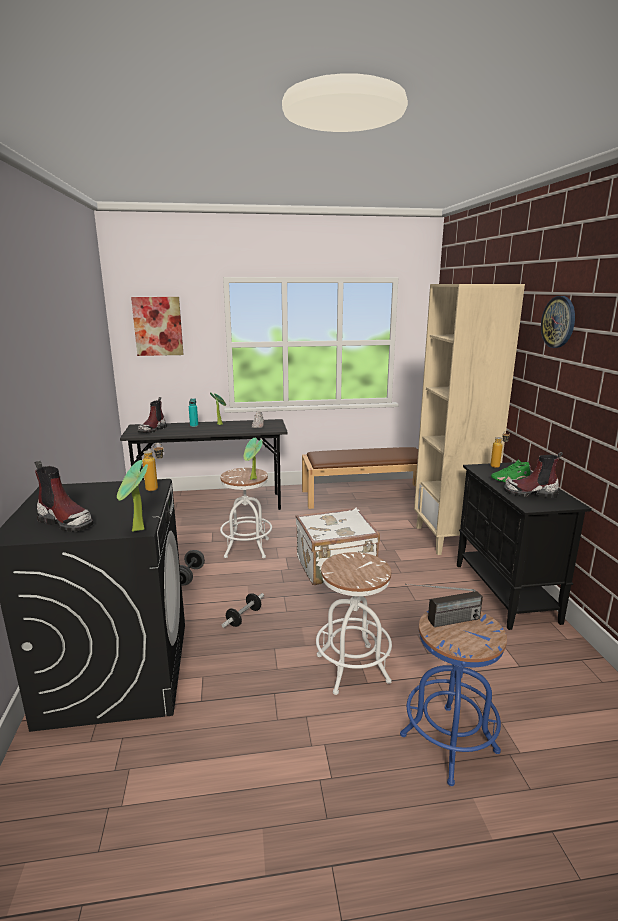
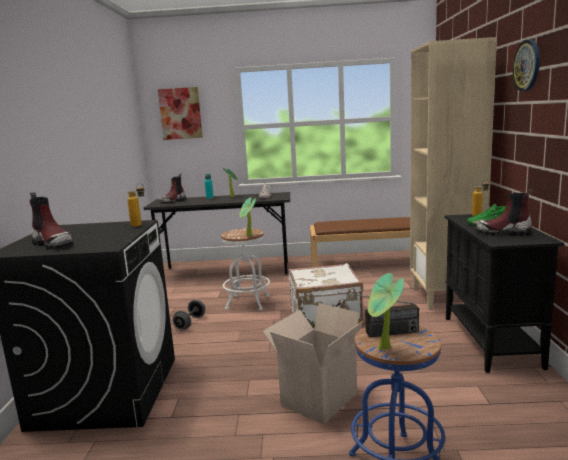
camera: 10 degrees right, 5 degrees down
potted plant [117,460,148,532] -> potted plant moved to [368,273,404,350]
dumbbell [222,593,264,628] -> none
white stool [316,552,392,695] -> cardboard box [263,303,363,424]

